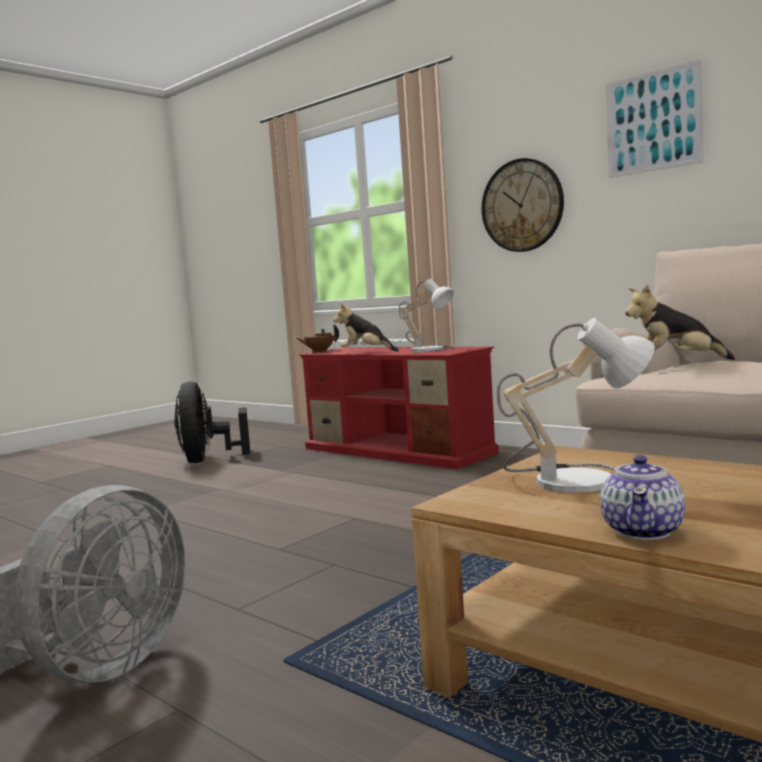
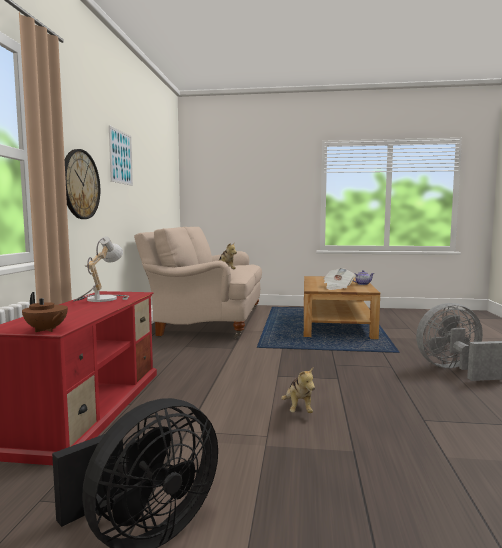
camera: 125 degrees left, 0 degrees up
plush toy [333,304,399,351] -> plush toy moved to [281,367,315,413]
table lamp [497,318,655,498] -> newspaper [324,268,355,290]

